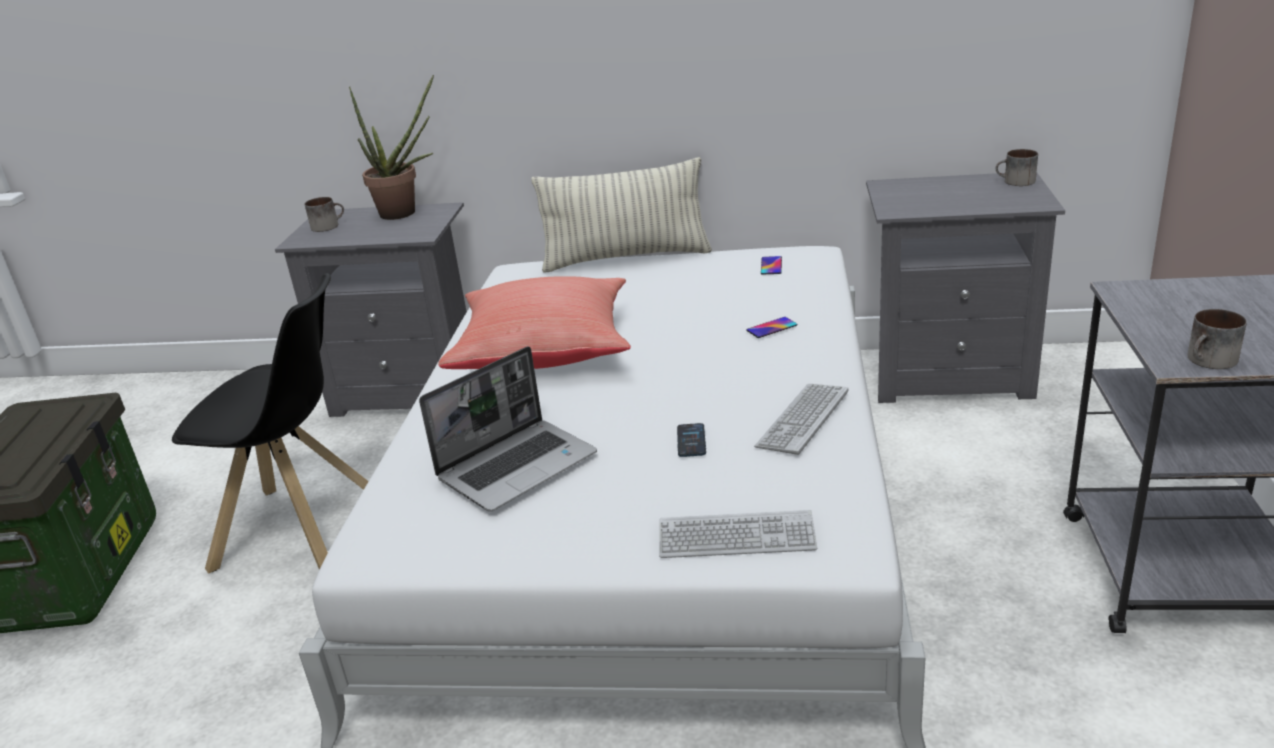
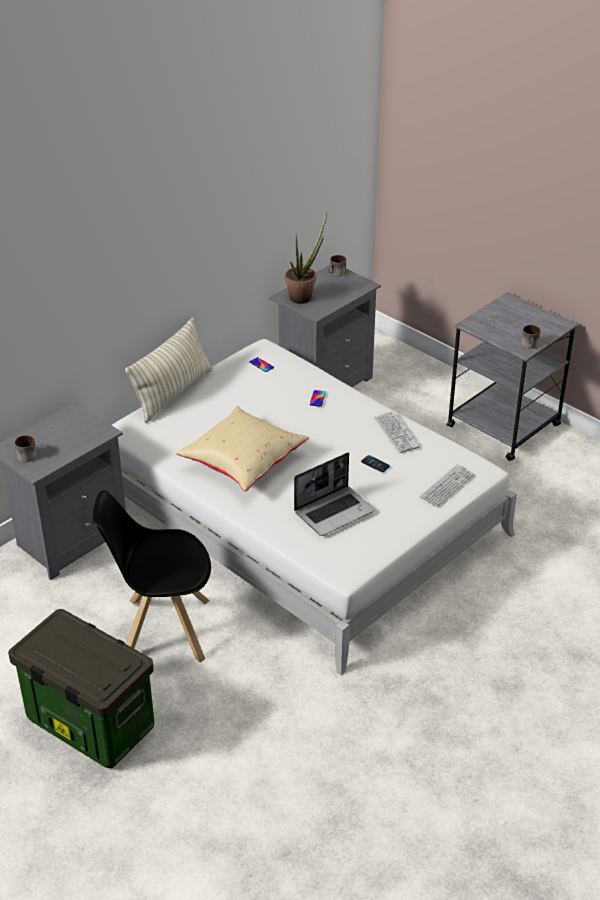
camera: 55 degrees left, 10 degrees up
black chair [172,273,369,574] -> black chair turned 135 degrees counterclockwise [92,490,211,662]
potted plant [349,75,434,220] -> potted plant moved to [285,213,327,304]
laptop [419,346,597,511] -> laptop turned 60 degrees clockwise [294,453,375,536]
red pillow [438,276,631,369] -> beige pillow [176,406,309,491]

